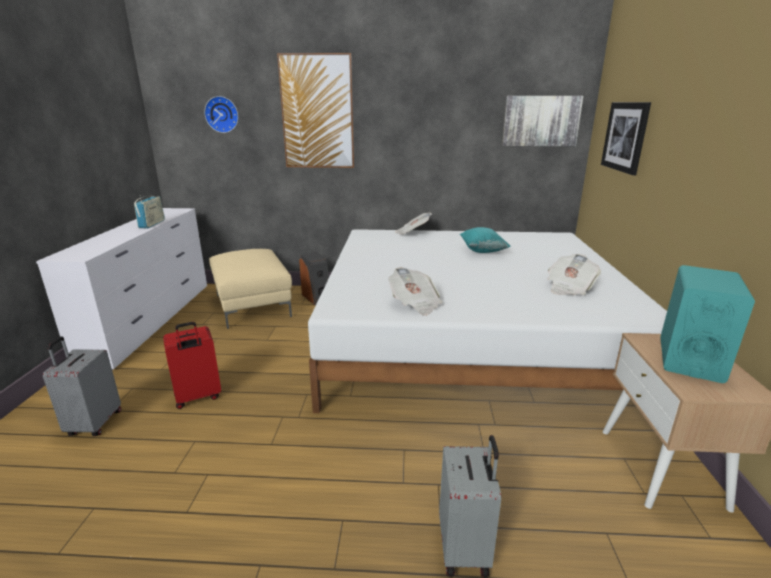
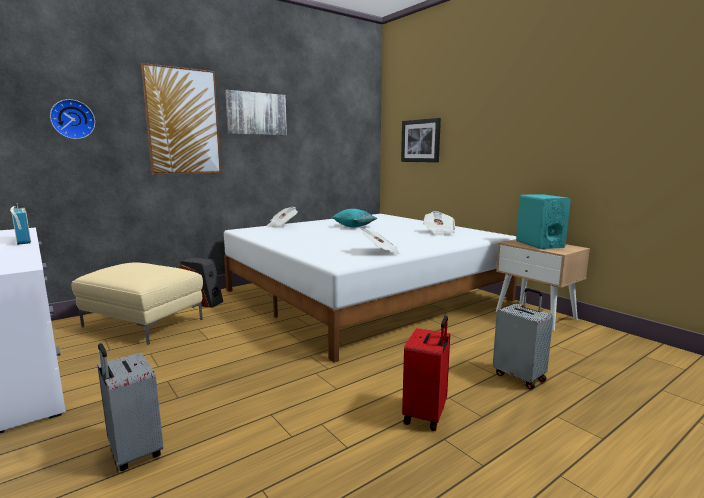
camera: 40 degrees left, 10 degrees down
red suitcase [163,322,221,409] -> red suitcase moved to [402,316,450,431]
picture [502,96,584,146] -> picture moved to [225,90,287,135]

